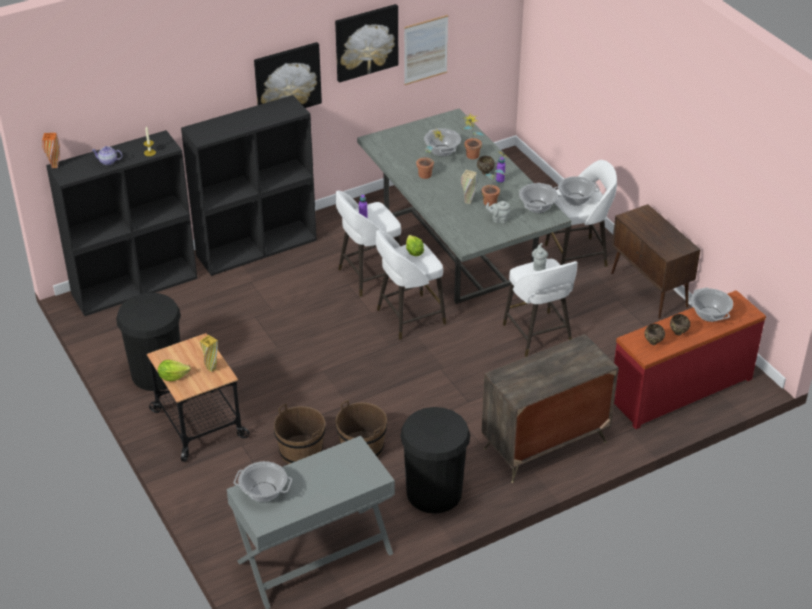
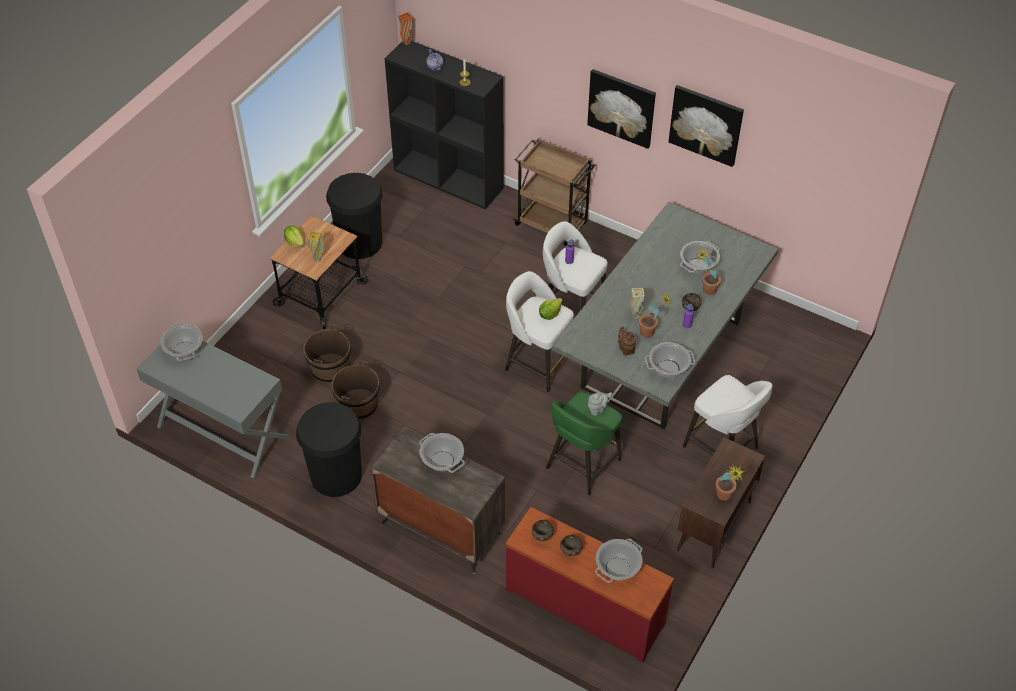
camera: 60 degrees right, 10 degrees up
black bookcase [181,95,317,276] -> brown cart [513,138,596,246]
picture [404,15,448,85] -> none
potted plant [416,129,444,179] -> potted plant moved to [716,464,745,501]
grey teapot [486,201,511,223] -> brown teapot [618,326,636,355]
white stool [503,259,578,357] -> green stool [546,391,622,495]
cooking pot [554,176,600,206] -> cooking pot moved to [419,433,465,473]

